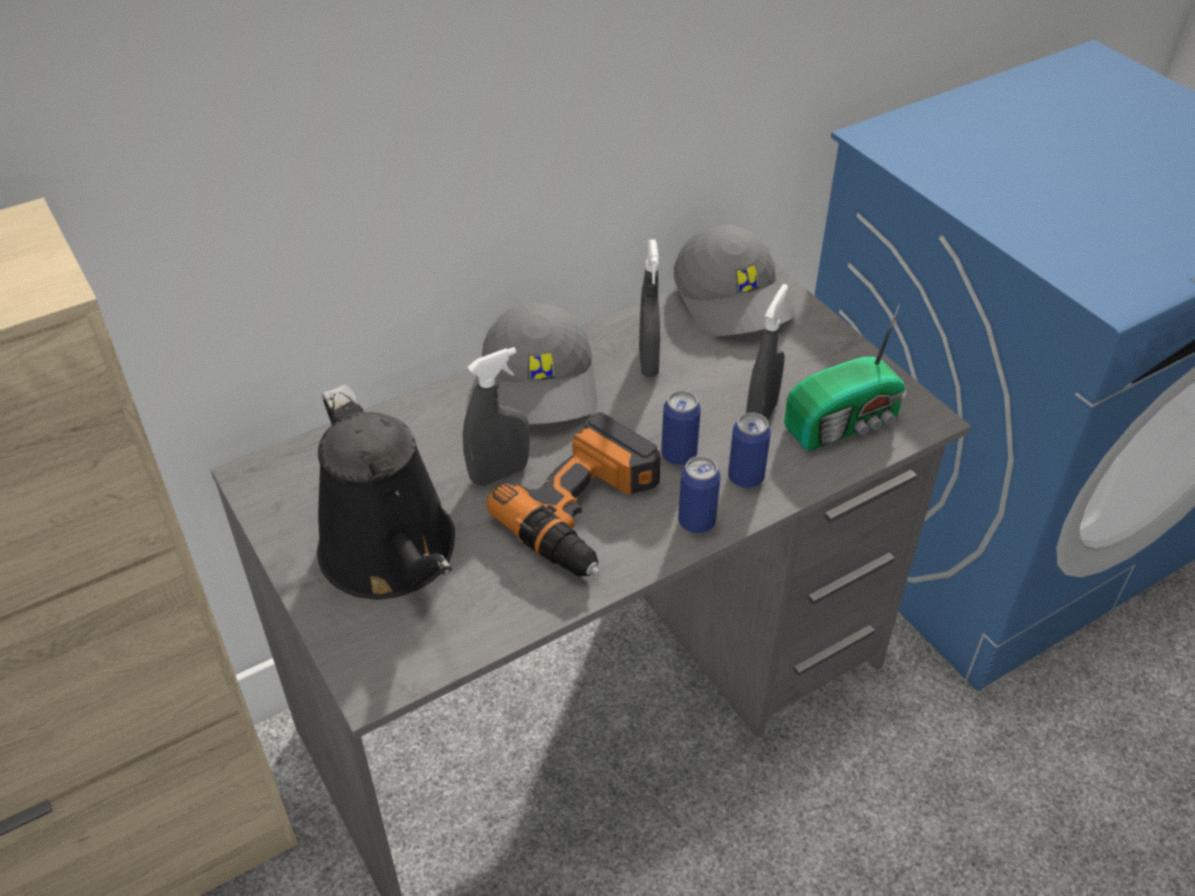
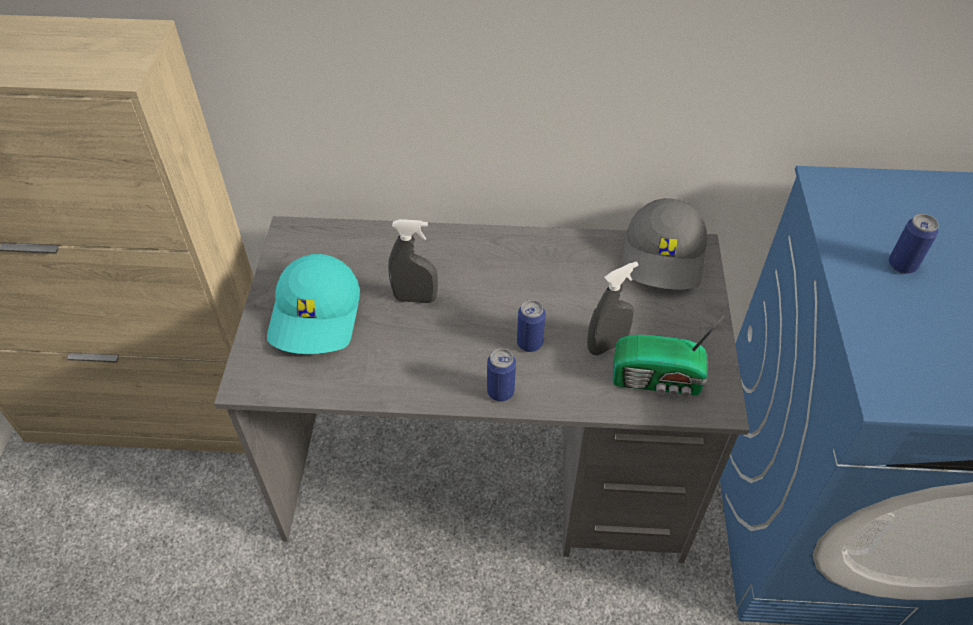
camera: 35 degrees right, 5 degrees up
black watering can [317,385,455,599] -> turquoise cap [267,254,360,354]
grey cap [482,303,598,425] -> none
power drill [487,412,660,576] -> none
grey spray bottle [639,239,660,377] -> none
can [728,412,771,488] -> can moved to [889,214,939,274]

